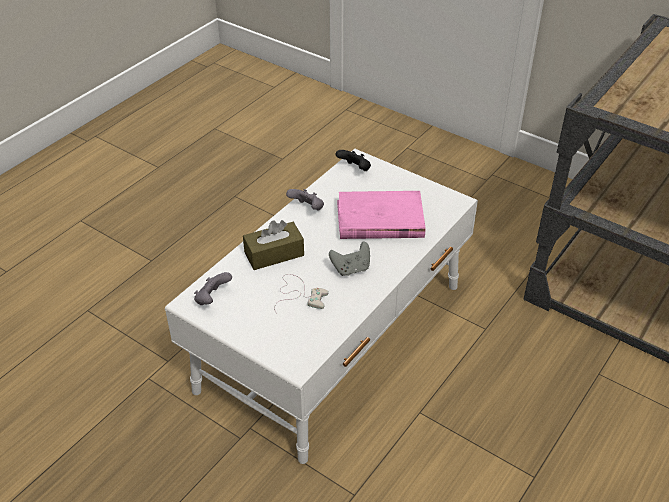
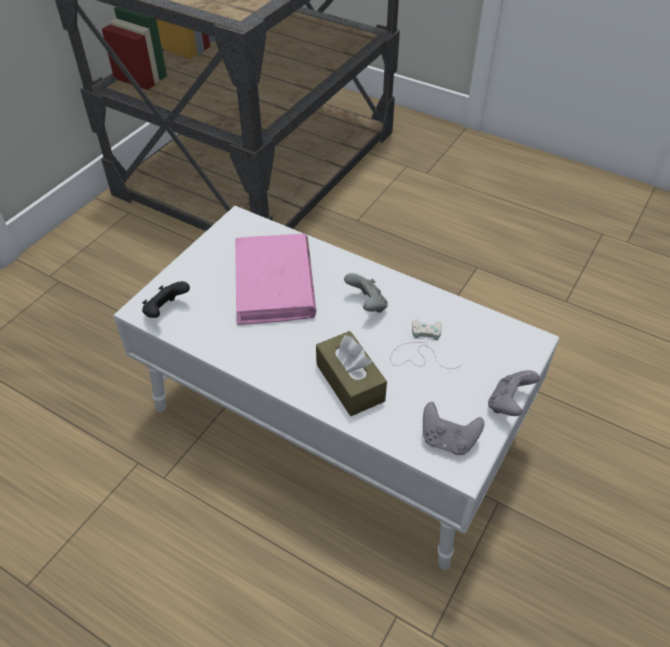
camera: 95 degrees left, 5 degrees up
grey game controller [286,189,324,210] -> grey game controller moved to [488,370,540,416]

